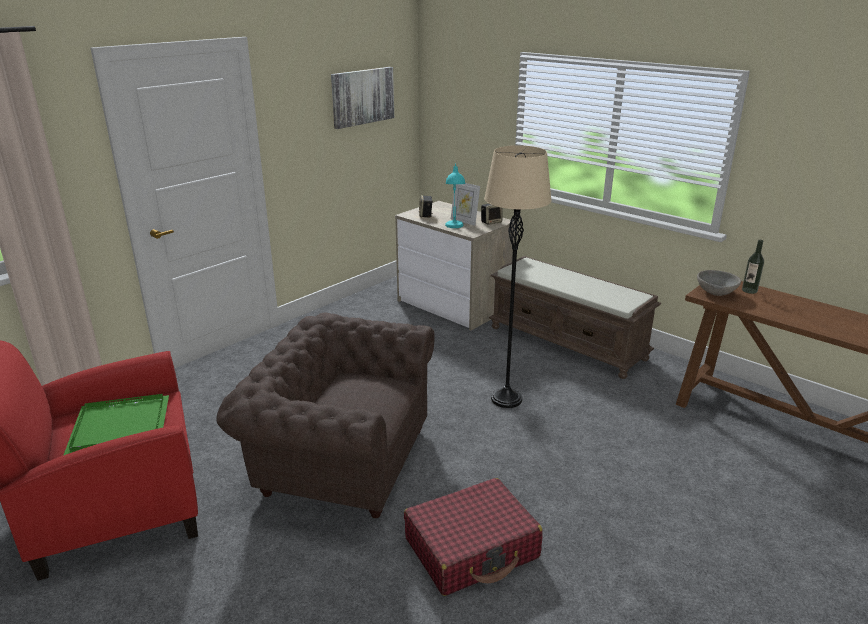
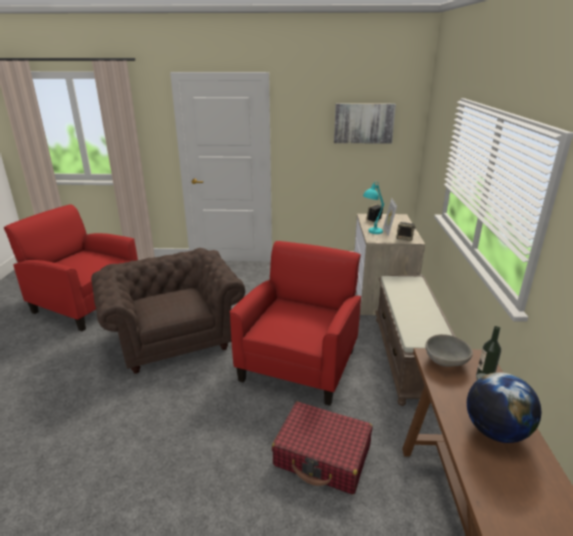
camera: 50 degrees right, 0 degrees up
green tray [63,394,169,456] -> none
red suitcase [404,478,543,596] -> red suitcase moved to [272,402,373,494]
beige floor lamp [484,145,552,408] -> red armchair [230,241,361,406]
none -> globe [467,372,541,443]

